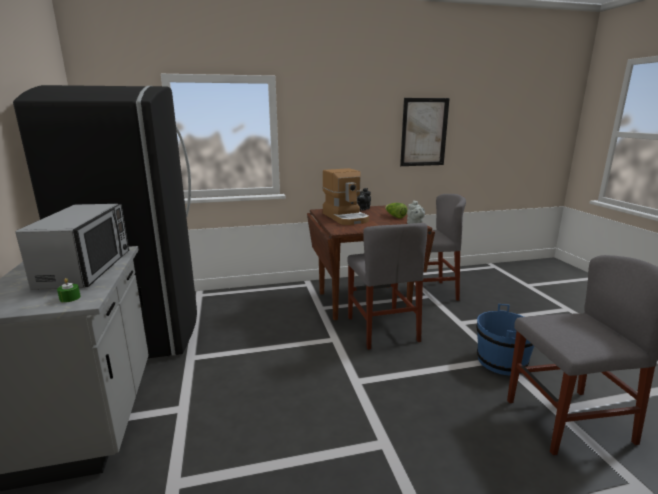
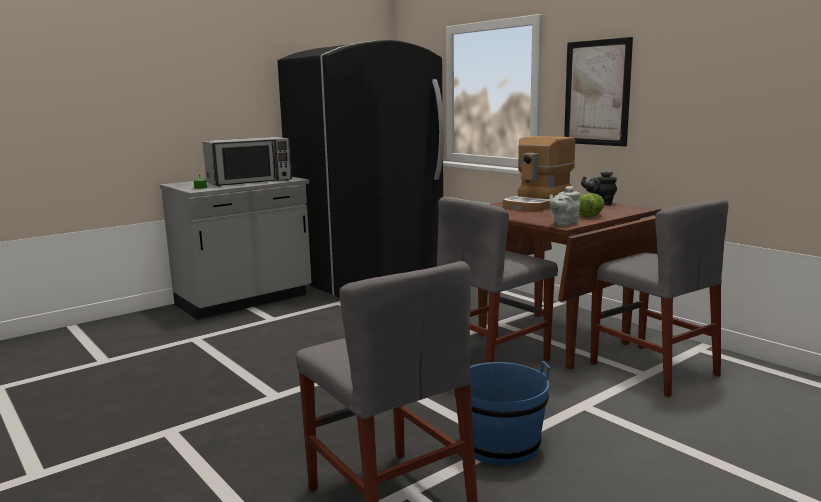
camera: 65 degrees right, 5 degrees down
picture [400,98,450,166] -> picture moved to [564,37,633,146]

